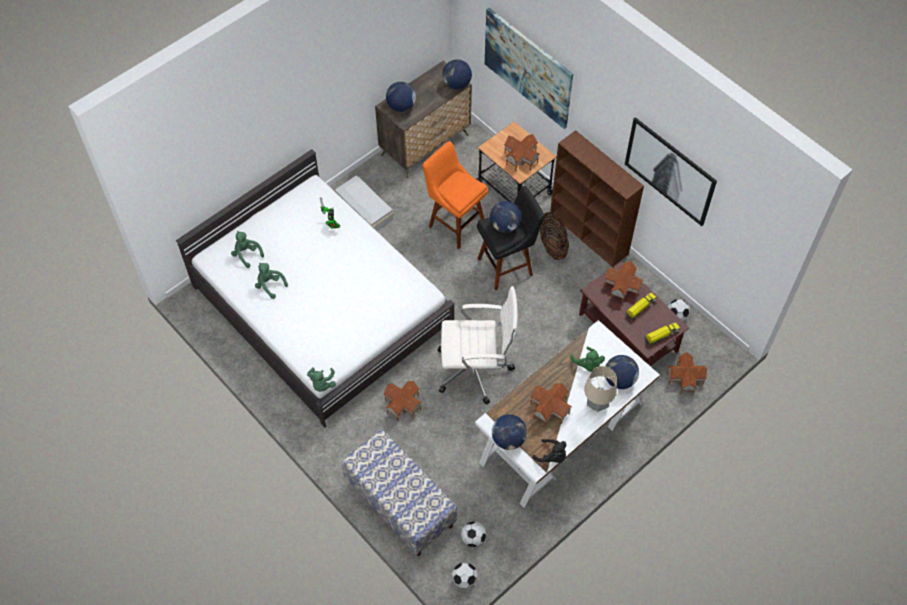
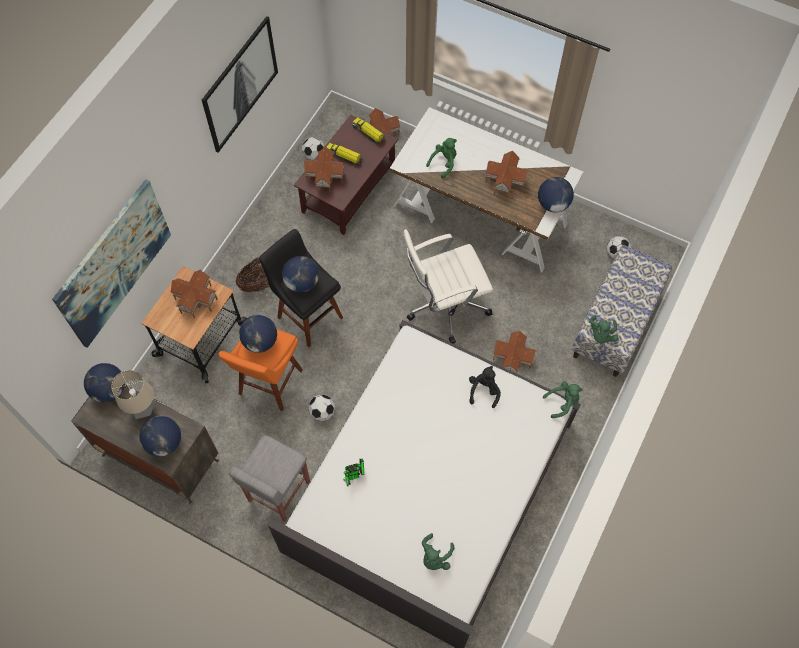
camera: 110 degrees left, 5 degrees up
green plush toy [255,263,288,299] -> green plush toy moved to [589,315,618,343]
white storage box [335,175,394,231] -> grey stool [229,435,310,522]
white office chair [437,286,518,405] -> white office chair turned 90 degrees counterclockwise [403,229,493,344]
football [452,563,478,588] -> football moved to [309,394,335,421]
black plush toy [532,439,566,463] -> black plush toy moved to [469,366,501,408]
brown bookcase [550,130,644,267] -> none
table lamp [584,366,617,412] -> table lamp moved to [111,370,156,419]
globe [605,355,639,389] -> globe moved to [239,315,277,353]

